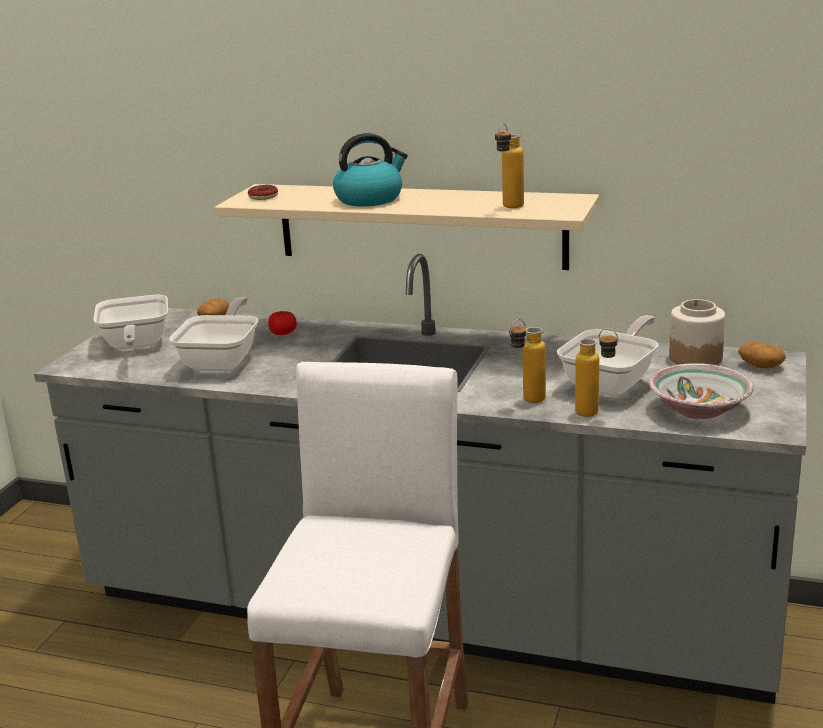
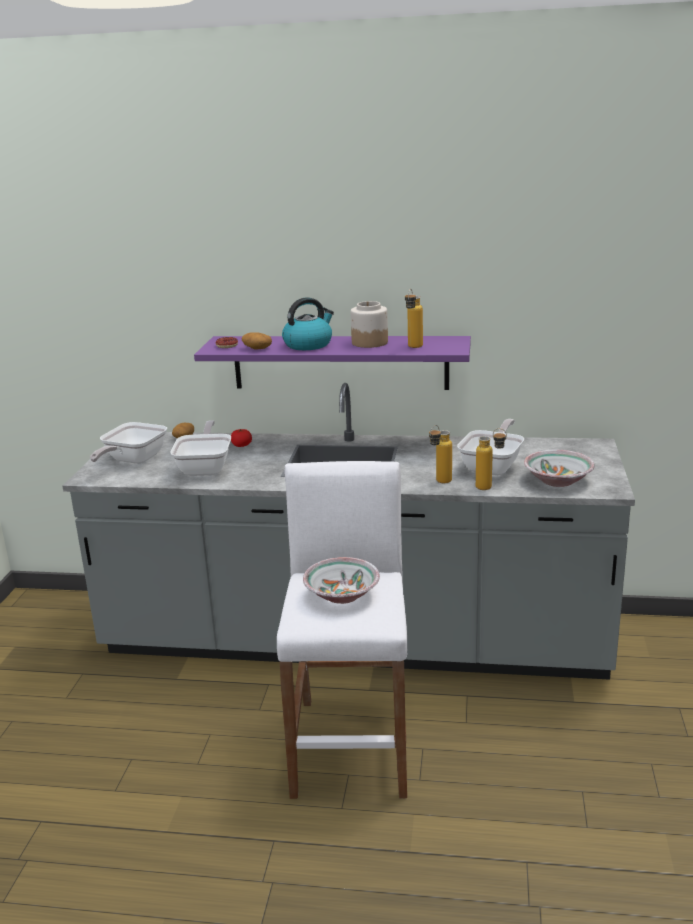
camera: 10 degrees left, 0 degrees up
frying pan [93,294,168,350] -> frying pan turned 45 degrees clockwise [90,422,167,464]
beige shelf [214,184,599,270] -> purple shelf [194,336,471,390]
jar [669,299,725,365] -> jar moved to [351,301,388,348]
potato [738,342,786,368] -> potato moved to [241,332,272,349]
none -> bowl [303,557,380,604]

